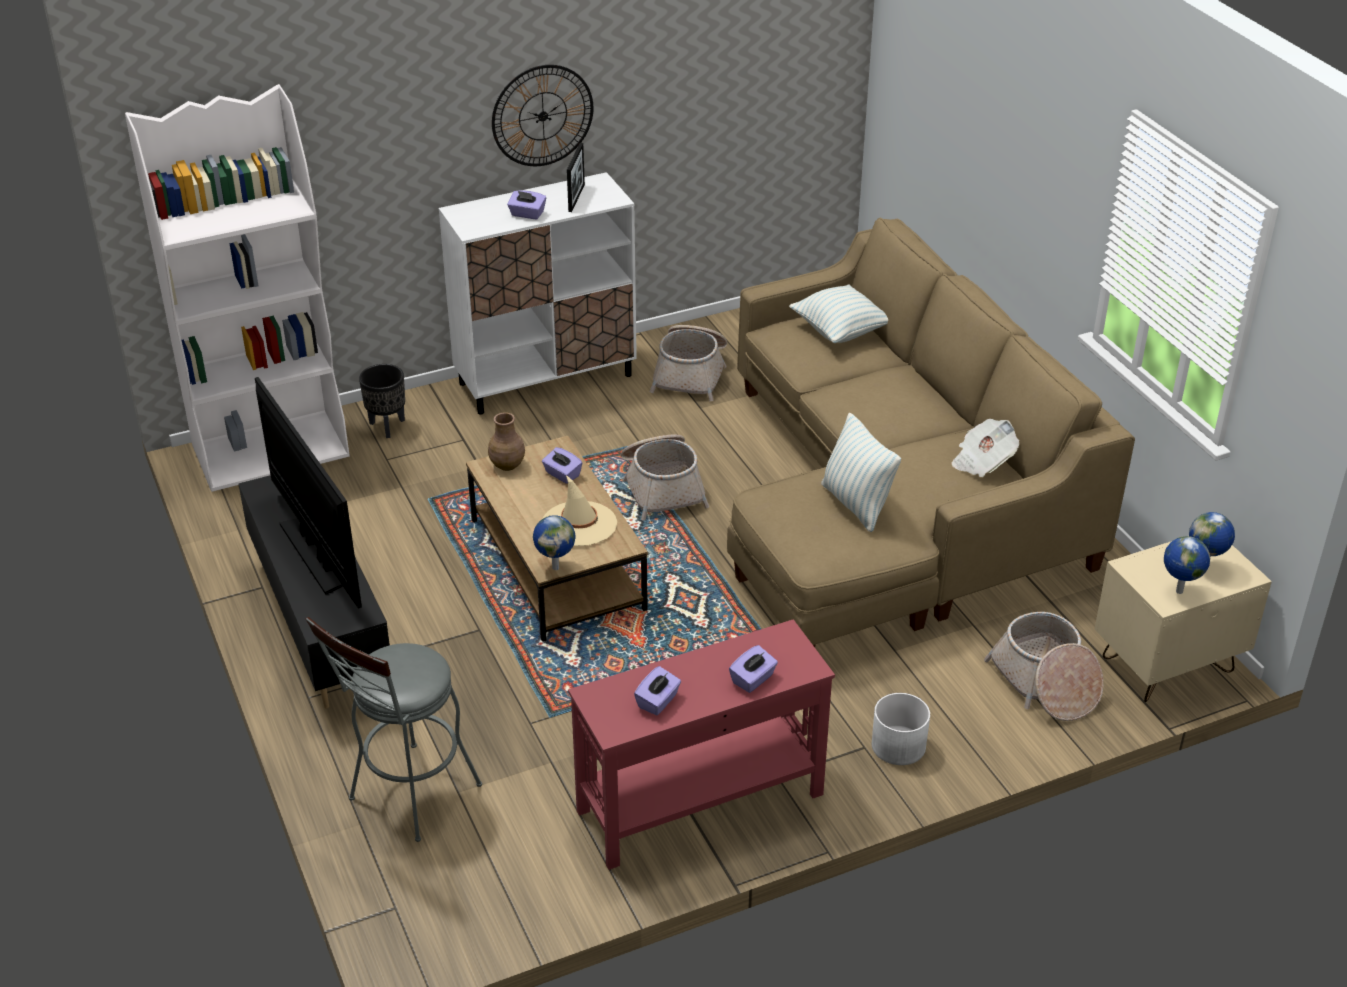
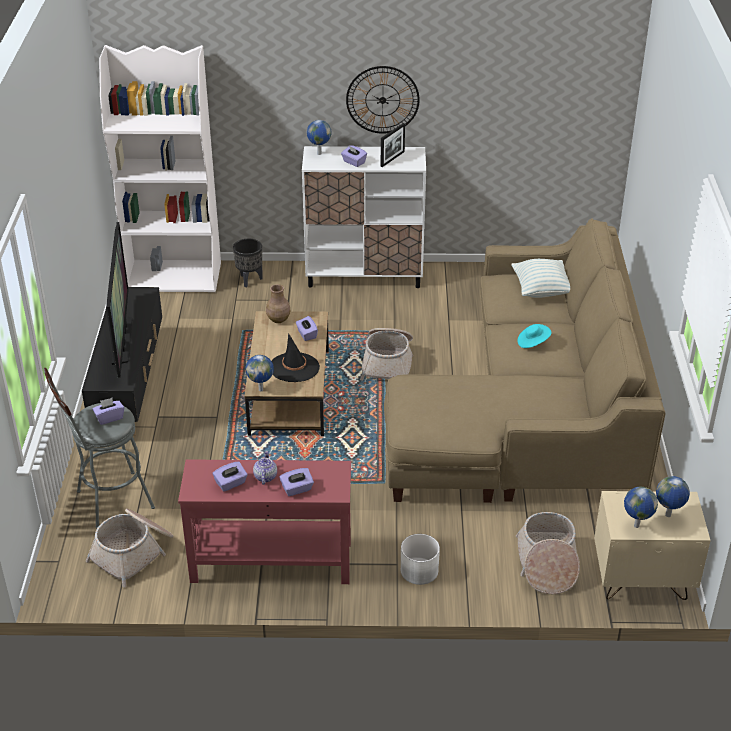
camera: 25 degrees right, 0 degrees up
beige hat [543,475,617,546] -> black hat [272,333,320,382]
basket [650,325,727,401] -> basket moved to [86,508,173,588]
pillow [821,413,901,532] -> none
newspaper [951,419,1019,477] -> none
none -> purple tissue box [92,398,124,425]
none -> teapot [253,451,277,485]
none -> globe [307,120,332,155]
none -> turquoise hat [518,324,551,348]

